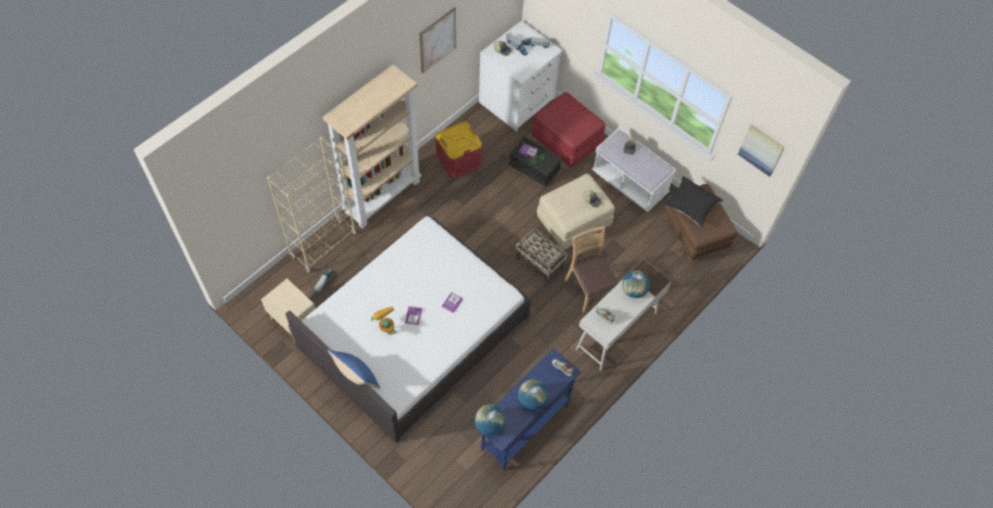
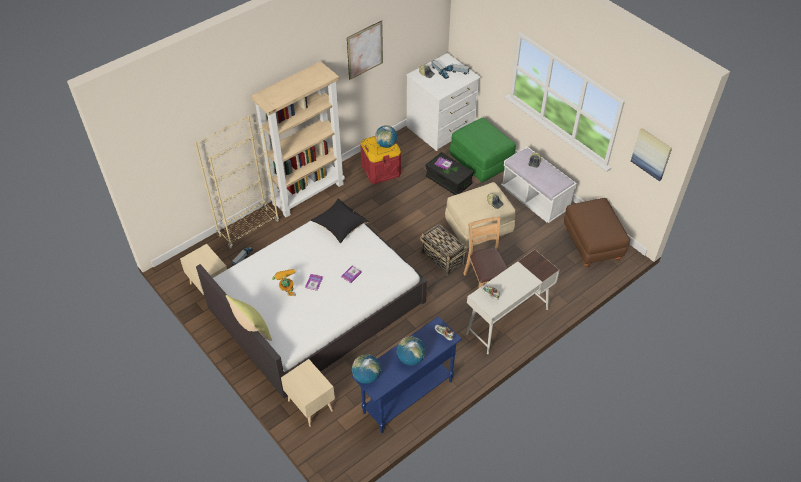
camera: 10 degrees right, 10 degrees down
blue pillow [328,349,380,389] -> yellow pillow [226,295,272,341]
red ottoman [532,92,605,167] -> green ottoman [450,117,516,182]
globe [622,270,650,298] -> globe moved to [375,125,397,148]
black pillow [663,176,723,228] -> black pillow moved to [311,198,369,243]
none -> beige nightstand [281,359,335,427]

